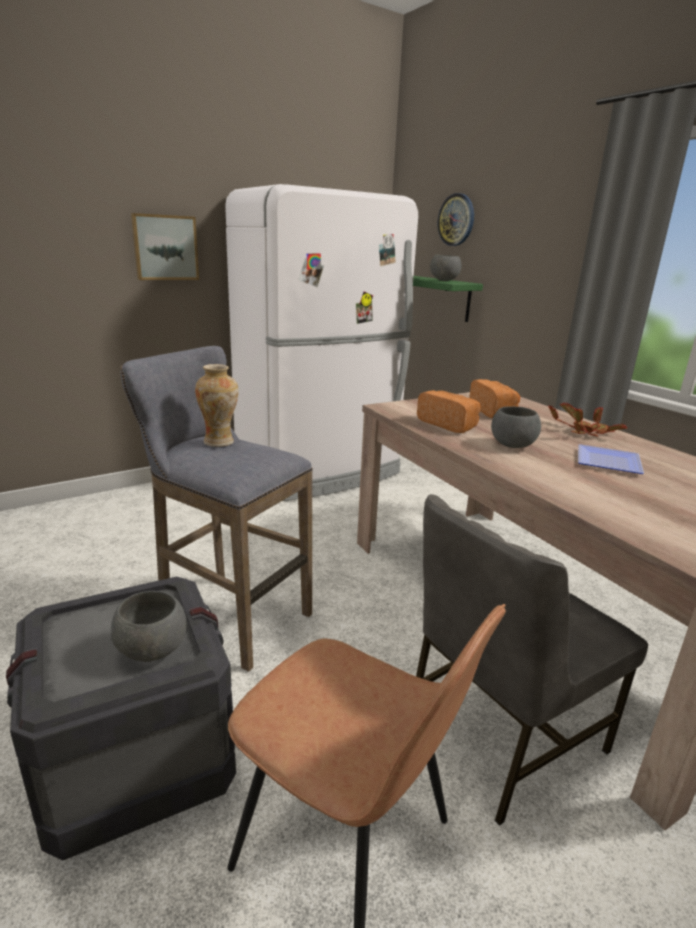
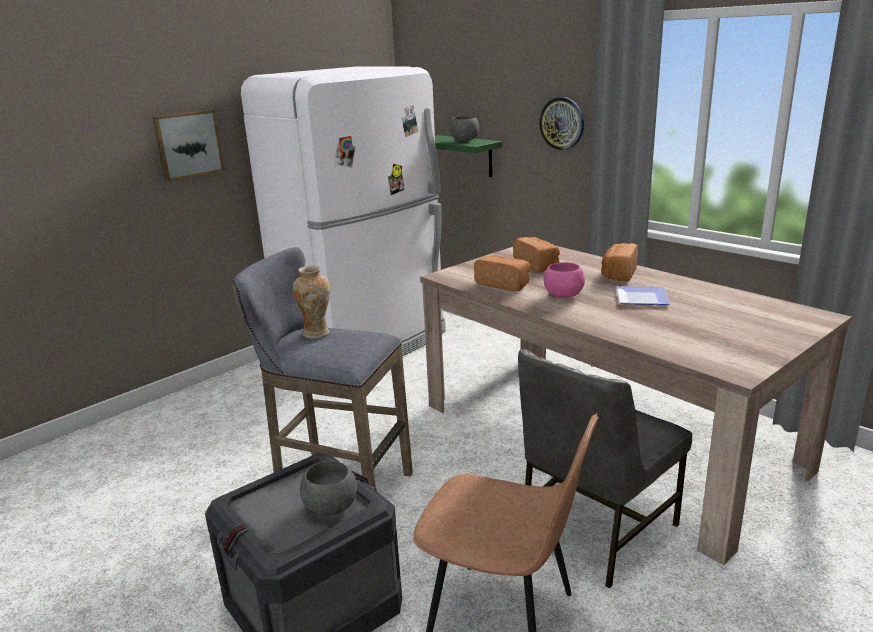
camera: 10 degrees left, 0 degrees up
wall clock [438,193,474,246] -> wall clock moved to [539,97,584,150]
grey bowl [491,406,541,448] -> pink bowl [544,262,585,298]
potted plant [548,402,627,437] -> bread [601,243,638,282]

